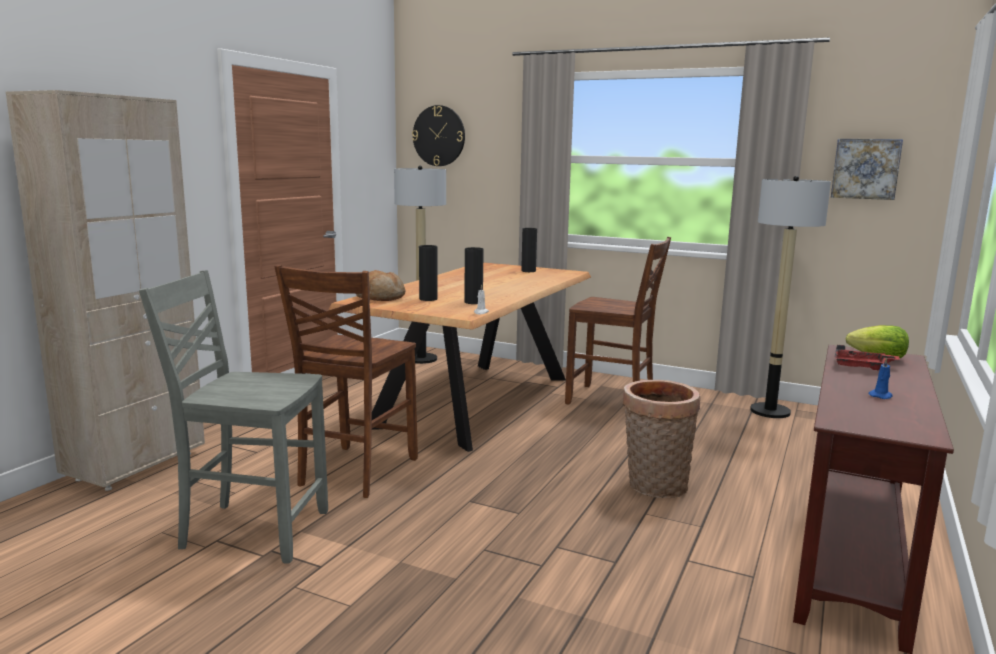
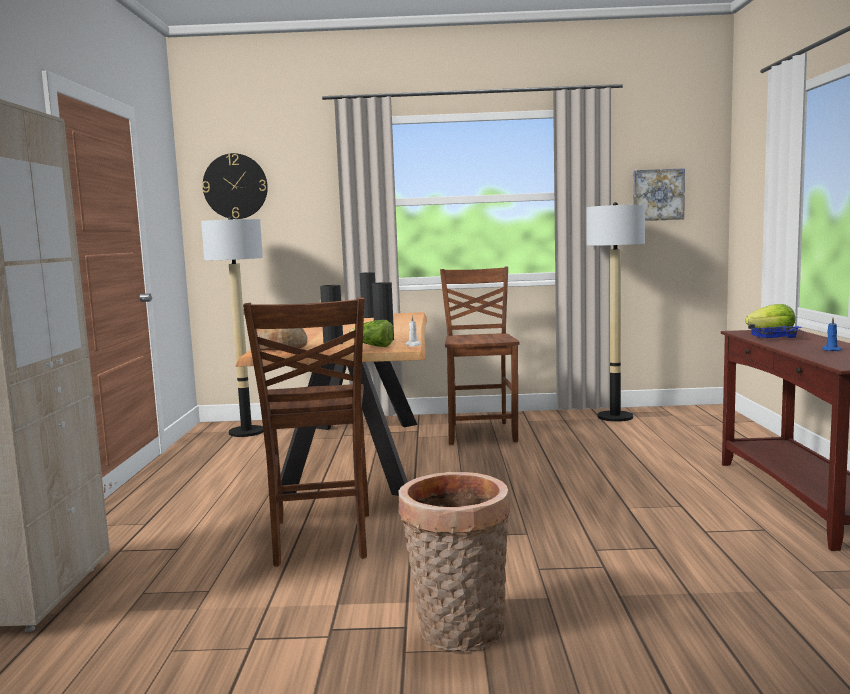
camera: 25 degrees left, 5 degrees down
grey chair [139,270,328,564] -> none
brown chair [565,237,671,405] -> brown chair turned 90 degrees counterclockwise [440,267,520,445]
basket [622,380,700,498] -> basket moved to [399,472,510,651]
red tray [834,345,900,370] -> blue tray [748,324,801,338]
none -> lettuce [349,320,394,347]

